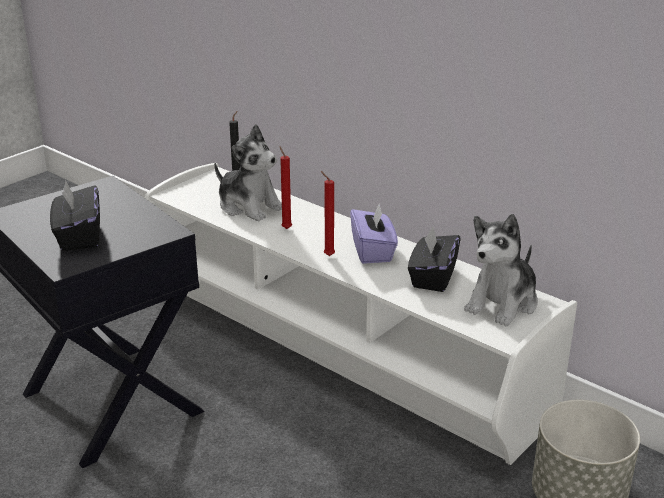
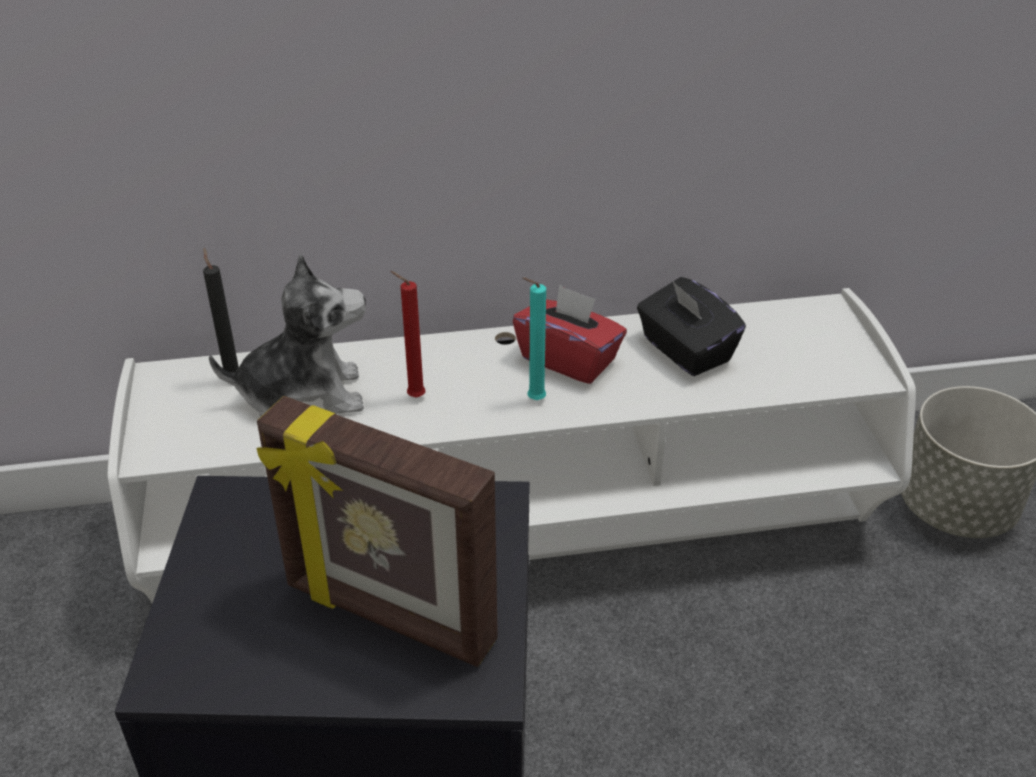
camera: 50 degrees left, 10 degrees up
black tissue box [50,180,100,251] -> picture frame [256,396,498,667]
red candle [321,171,335,256] -> turquoise candle [522,277,546,400]
purple tissue box [350,202,398,264] -> red tissue box [513,284,627,384]
plush toy [464,214,538,326] -> none

